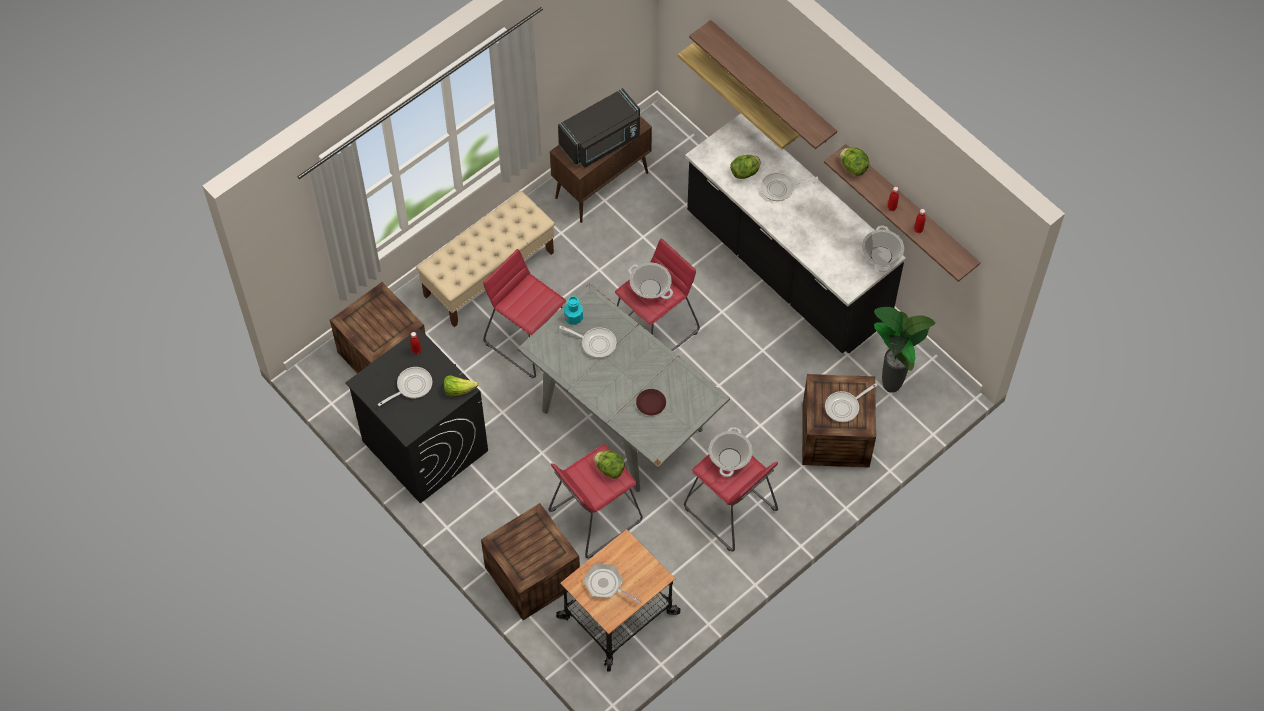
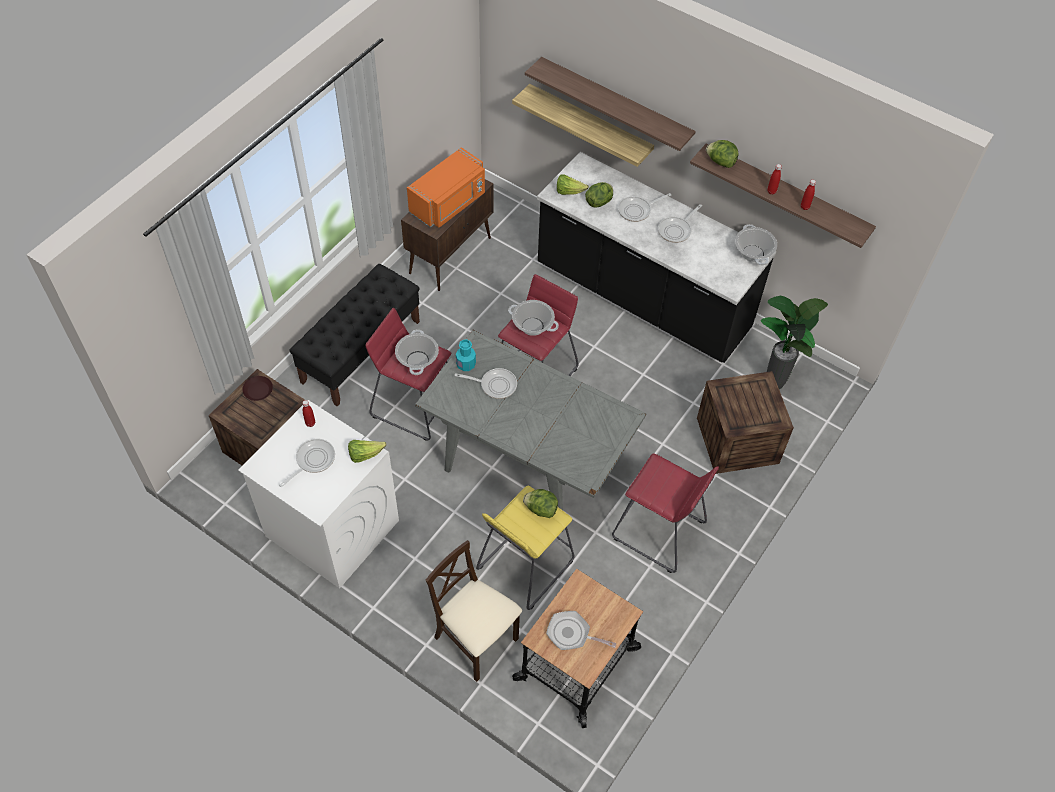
camera: 15 degrees left, 5 degrees down
black washing machine [345,328,488,503] -> white washing machine [238,400,399,588]
beige bench [416,191,555,327] -> black bench [289,264,420,407]
crate [481,503,580,620] -> beige chair [425,540,522,682]
red stool [548,444,643,558] -> yellow stool [476,485,574,610]
black microwave [558,88,640,168] -> orange microwave [407,147,485,228]
brown plate [636,389,666,415] -> brown plate moved to [242,376,273,401]
cooking pot [709,427,753,477] -> cooking pot moved to [395,329,439,375]
frying pan [825,383,878,422] -> frying pan moved to [658,204,702,243]
none -> lettuce [557,174,589,195]

